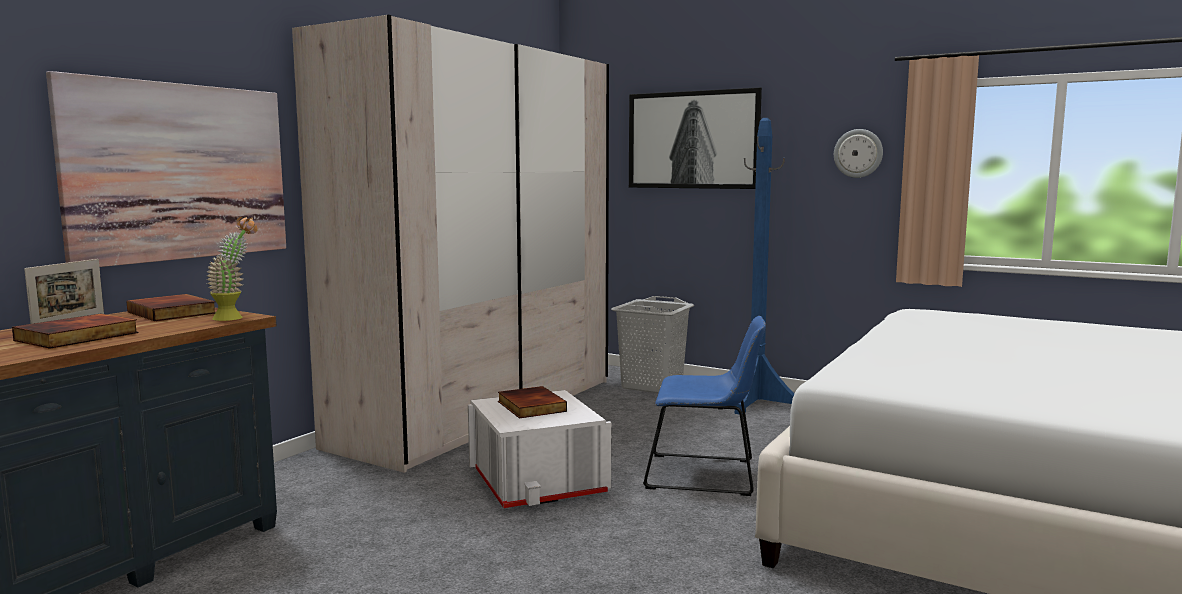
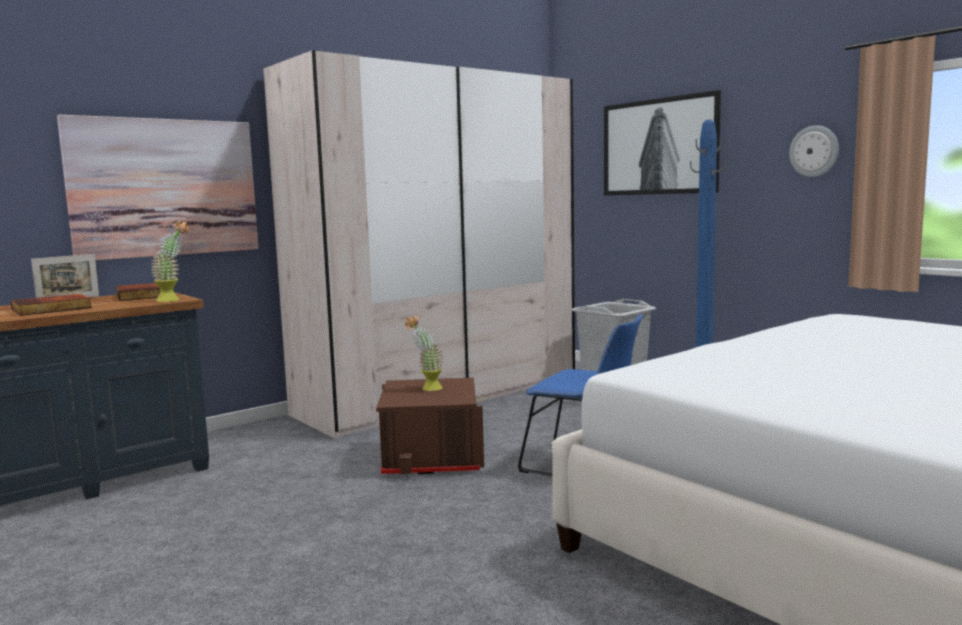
camera: 20 degrees right, 0 degrees up
white storage box [468,390,611,508] -> brown storage box [376,378,484,474]
book [498,386,567,419] -> potted plant [405,316,443,391]

